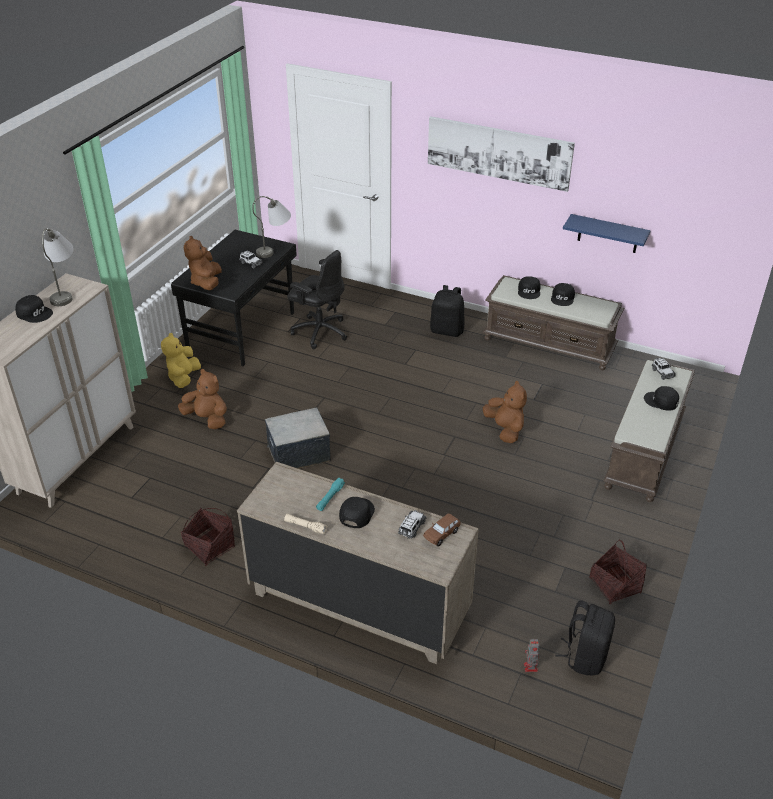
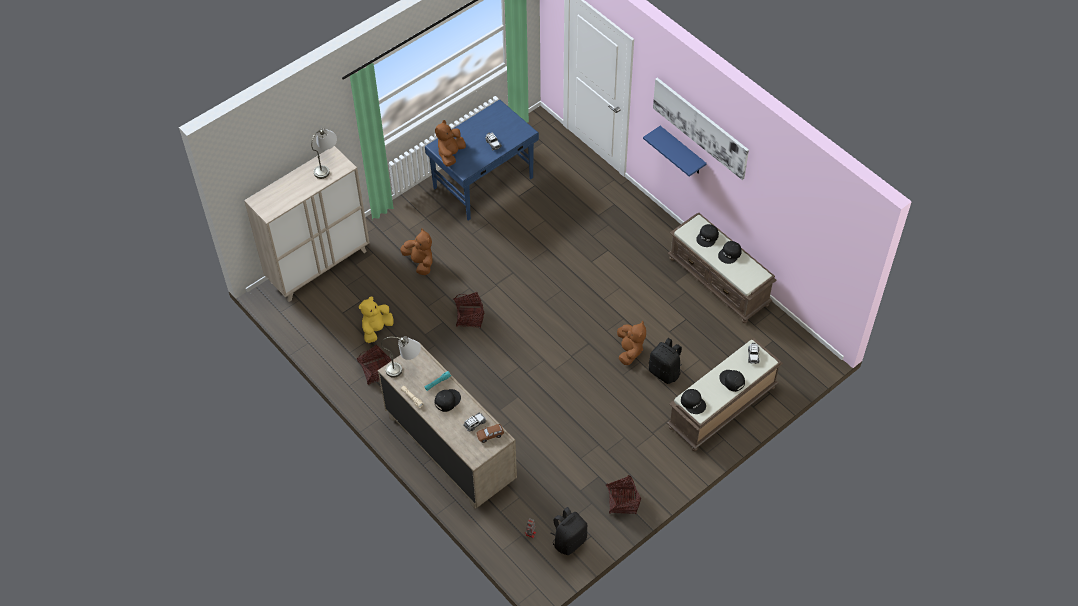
camera: 25 degrees right, 15 degrees up
black cap [15,295,53,323] -> black cap moved to [681,389,706,414]
yellow plush toy [161,333,201,388] -> yellow plush toy moved to [359,296,394,343]
black desk [171,230,297,366] -> blue desk [425,100,539,221]
grey table lamp [252,196,291,258] -> grey table lamp moved to [381,337,421,378]
storage box [265,407,331,469] -> basket [453,292,485,328]
black office chair [287,250,347,349] -> none
black backpack [430,285,464,337] -> black backpack moved to [649,338,682,384]
blue shelf [563,214,650,253] -> blue shelf moved to [643,126,707,177]

